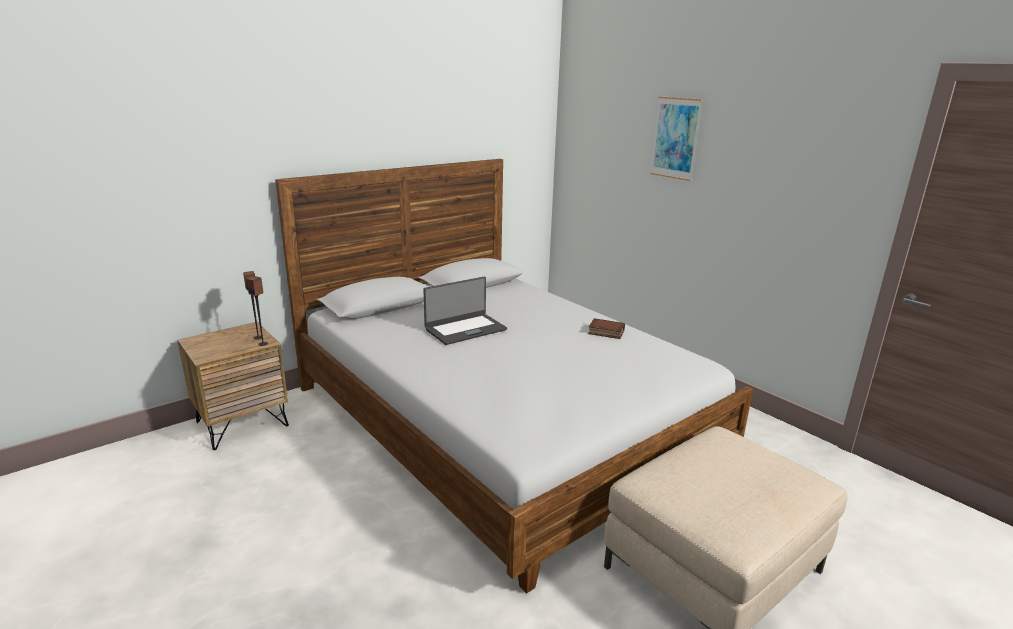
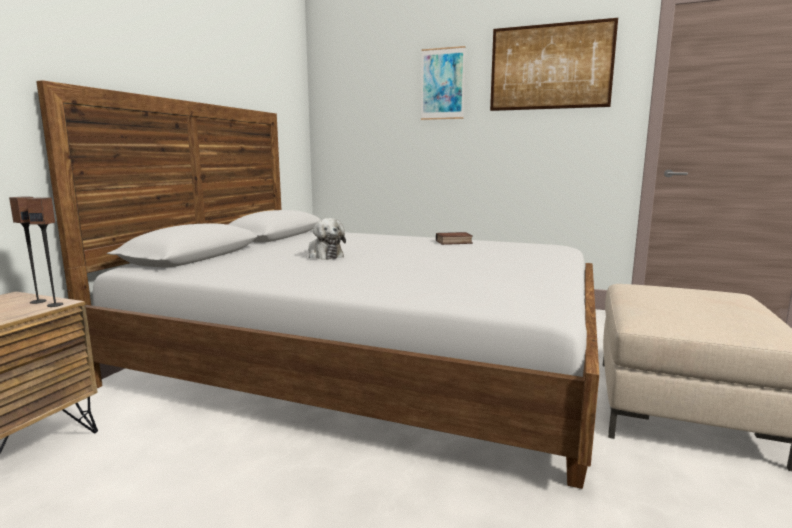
camera: 30 degrees left, 10 degrees down
laptop [423,277,507,345] -> plush toy [308,218,346,260]
none -> picture [490,18,618,111]

